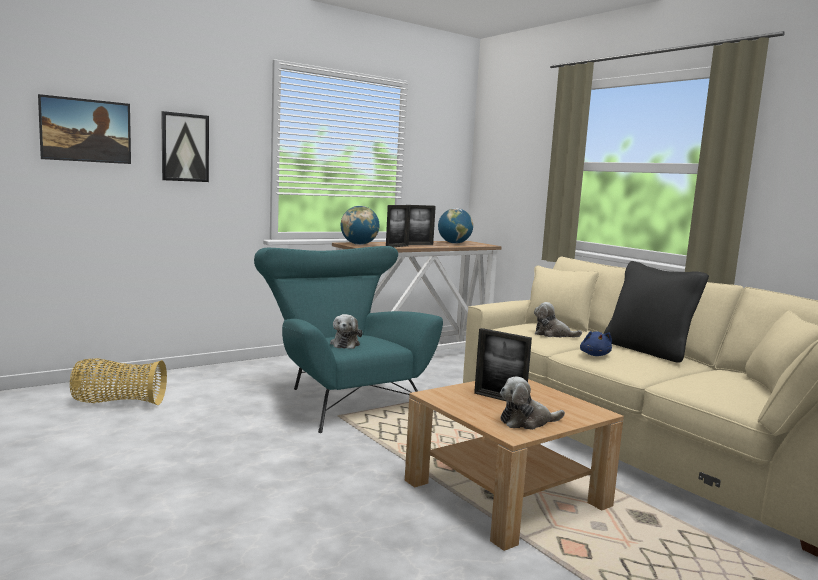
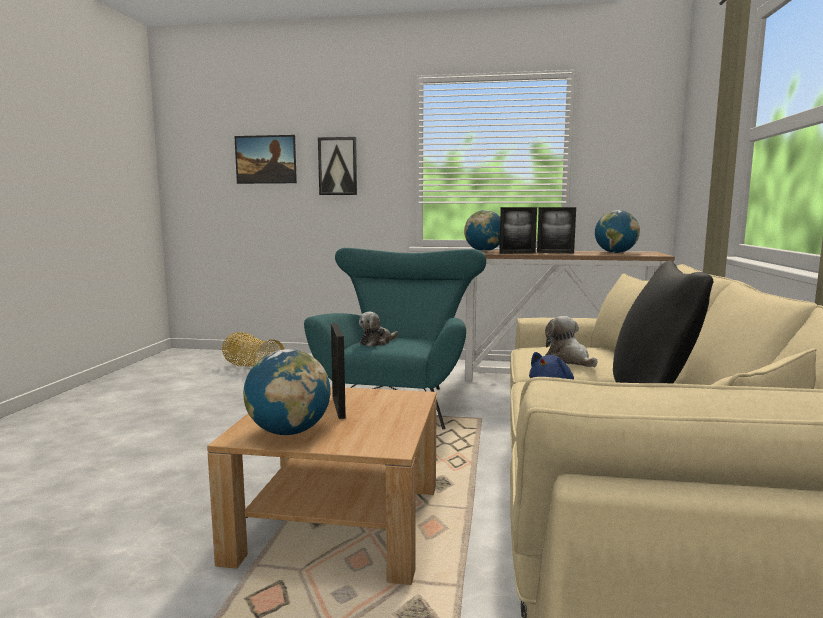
camera: 45 degrees right, 0 degrees up
plush toy [500,377,565,430] -> globe [243,349,331,435]

